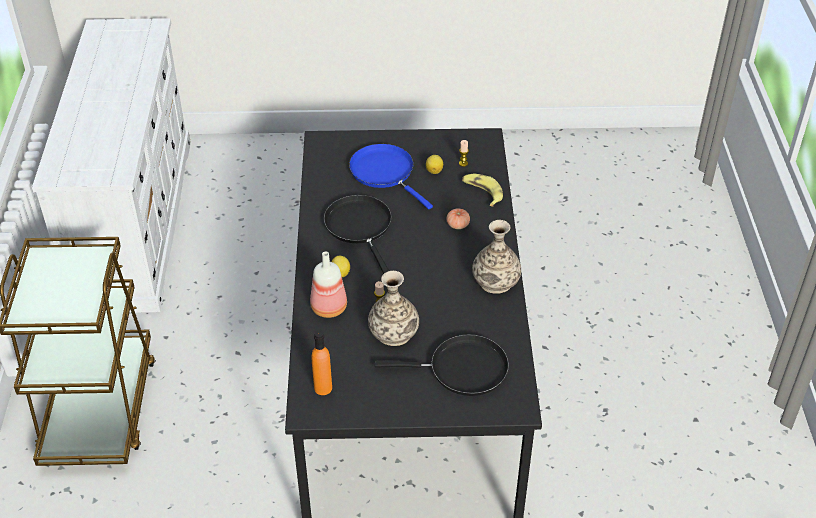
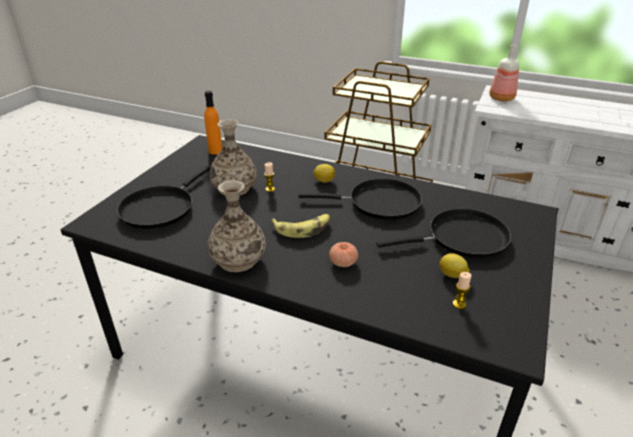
camera: 115 degrees right, 10 degrees down
bottle [310,251,347,318] -> bottle moved to [489,44,519,101]
blue frying pan [349,144,433,209] -> black frying pan [376,208,511,258]
banana [462,174,503,207] -> banana moved to [271,214,330,238]

